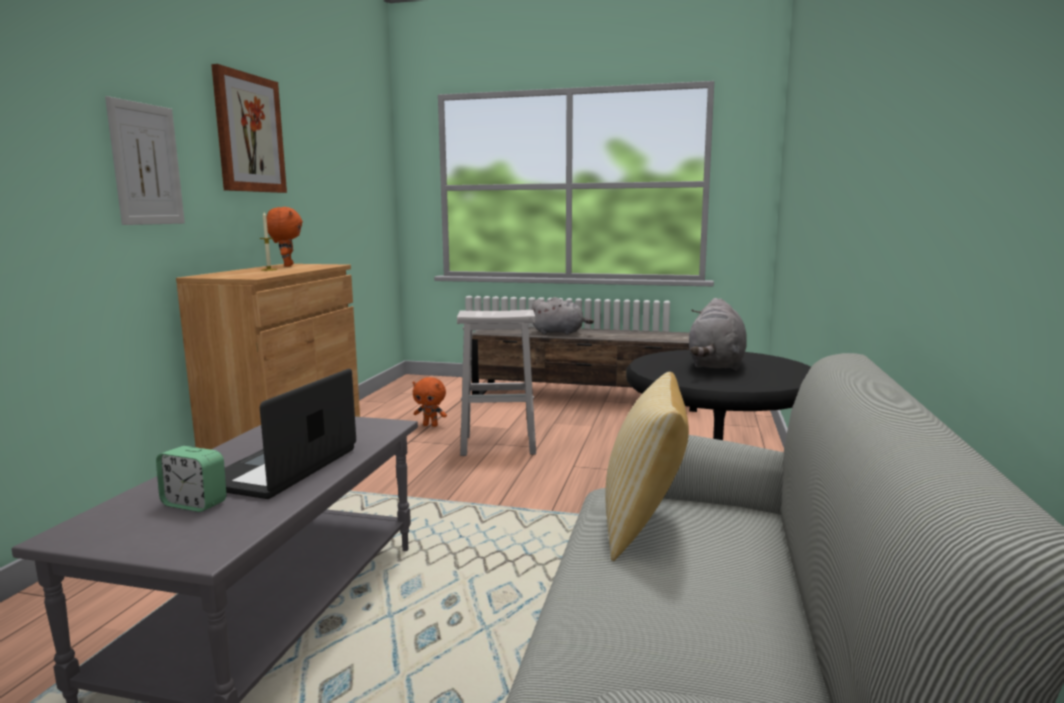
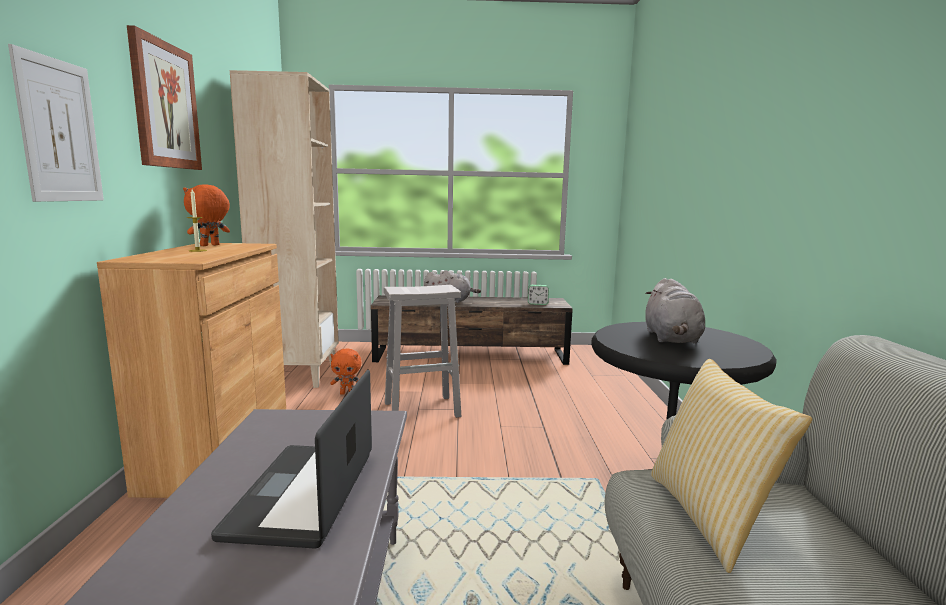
camera: 15 degrees left, 0 degrees up
alarm clock [156,446,227,512] -> alarm clock moved to [528,285,549,305]
orange plush toy [267,207,303,267] -> orange plush toy turned 120 degrees counterclockwise [183,184,230,246]
none -> beige bookcase [230,70,339,388]

